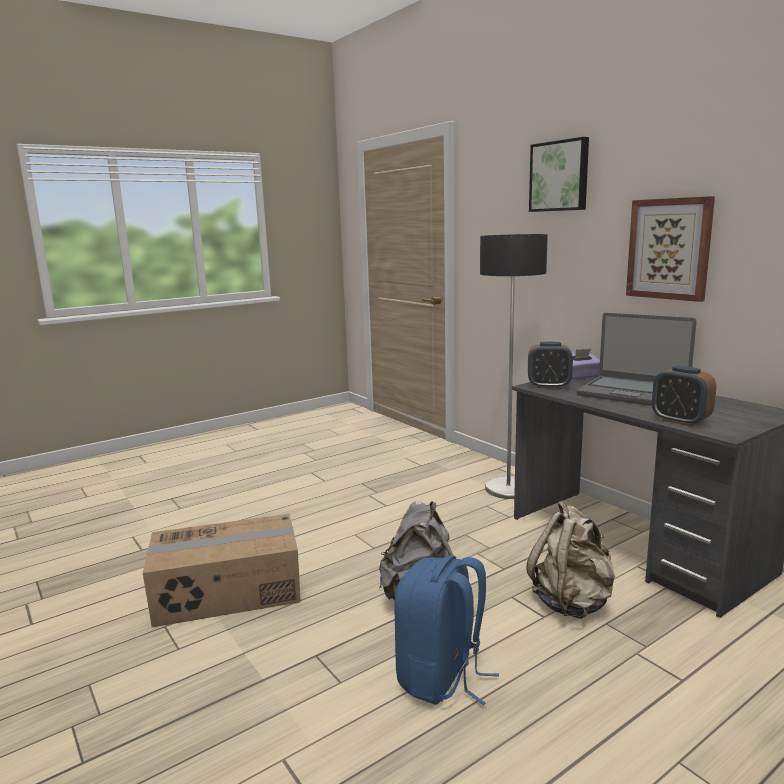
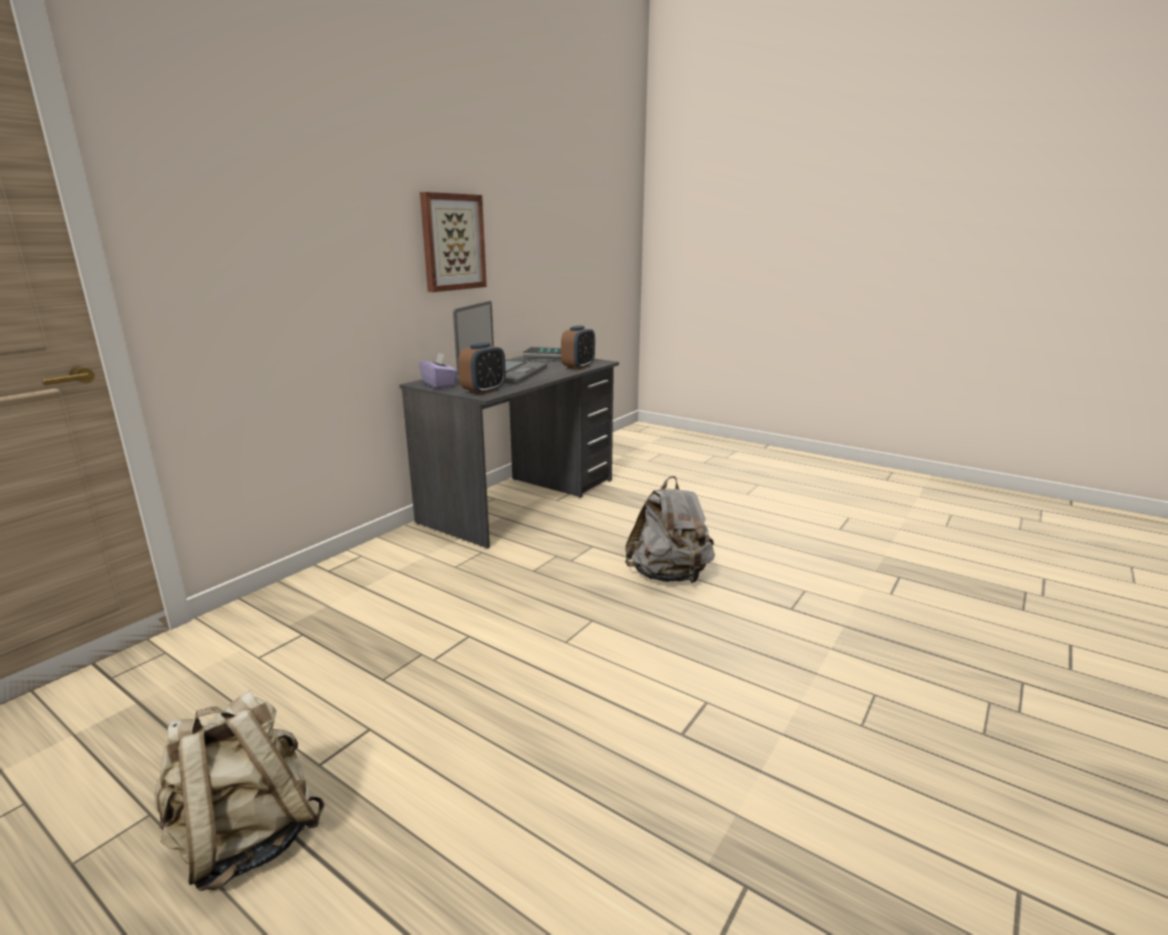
camera: 110 degrees left, 5 degrees up
cardboard box [143,514,301,627] -> none
blue backpack [394,555,499,705] -> none
floor lamp [480,234,548,499] -> none
beige backpack [526,501,615,619] -> beige backpack moved to [155,690,325,891]
alarm clock [528,342,573,389] -> alarm clock turned 45 degrees clockwise [458,342,506,395]
picture [529,137,589,212] -> none
none -> book [522,347,562,362]

